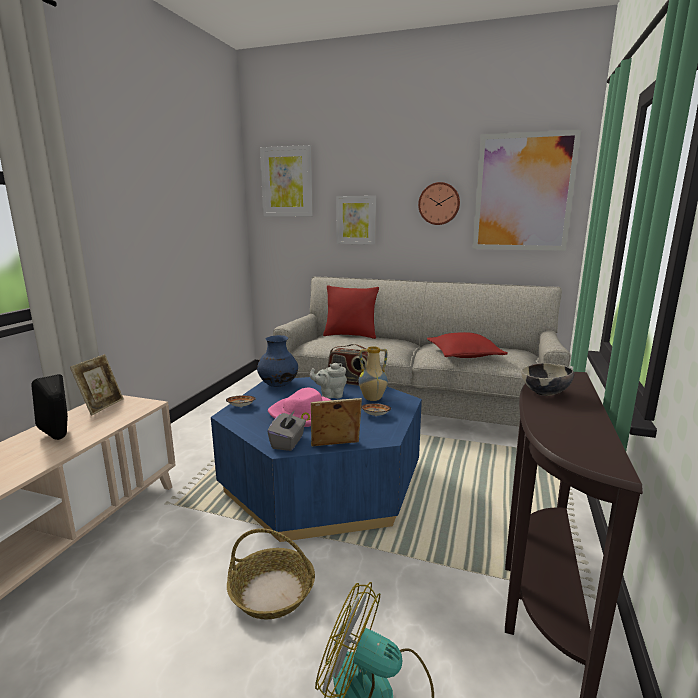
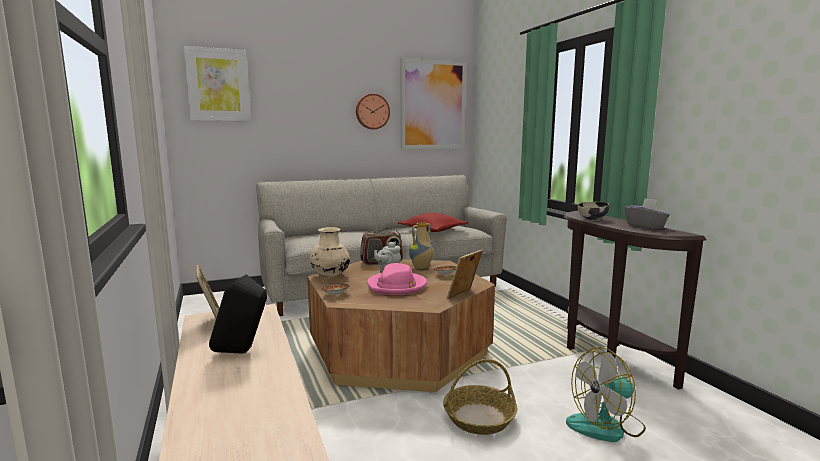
camera: 40 degrees left, 5 degrees down
blue coffee table [211,377,422,542] -> brown coffee table [308,259,495,392]
blue vase [257,335,298,387] -> beige vase [310,227,350,278]
grey tissue box [268,410,306,451] -> grey tissue box moved to [625,199,670,229]
red pillow [323,285,379,339] -> none
picture [336,196,376,245] -> none

